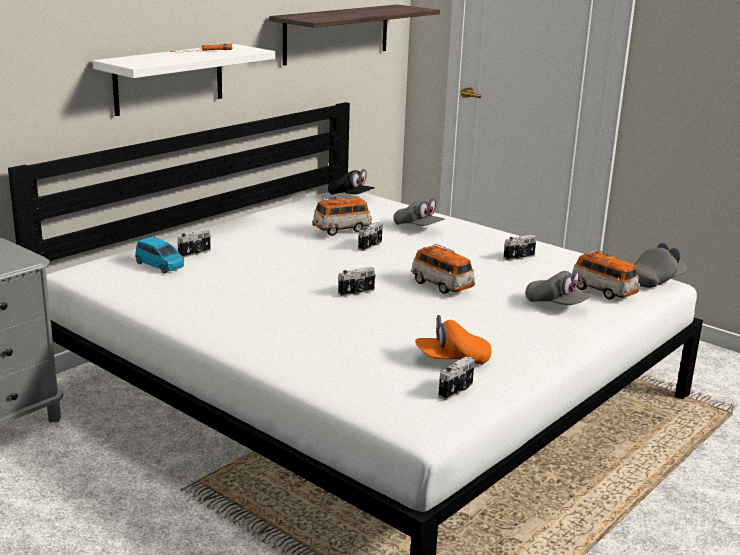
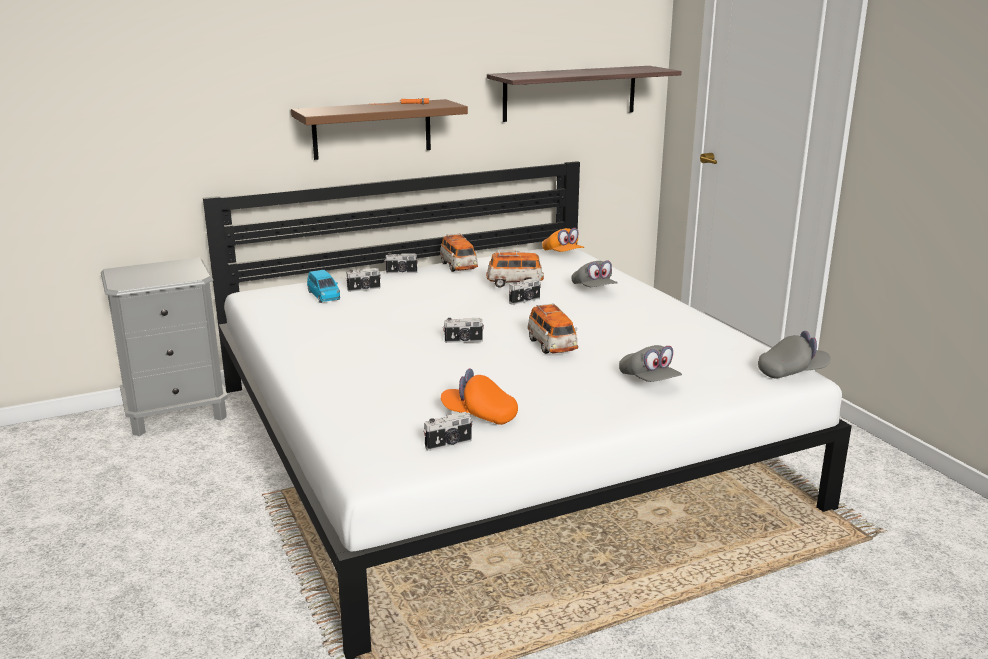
camera: 25 degrees right, 0 degrees up
white shelf [93,44,275,116] -> brown shelf [291,99,468,160]
black cap [328,169,375,195] -> orange cap [542,228,584,252]
camera [503,235,536,261] -> camera moved to [384,253,418,274]
toy car [572,249,640,300] -> toy car moved to [440,233,478,272]

